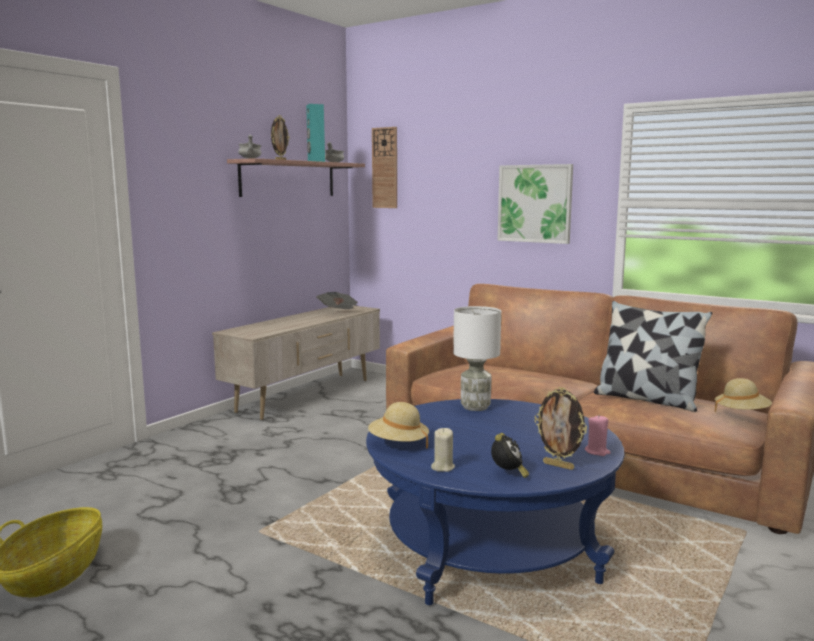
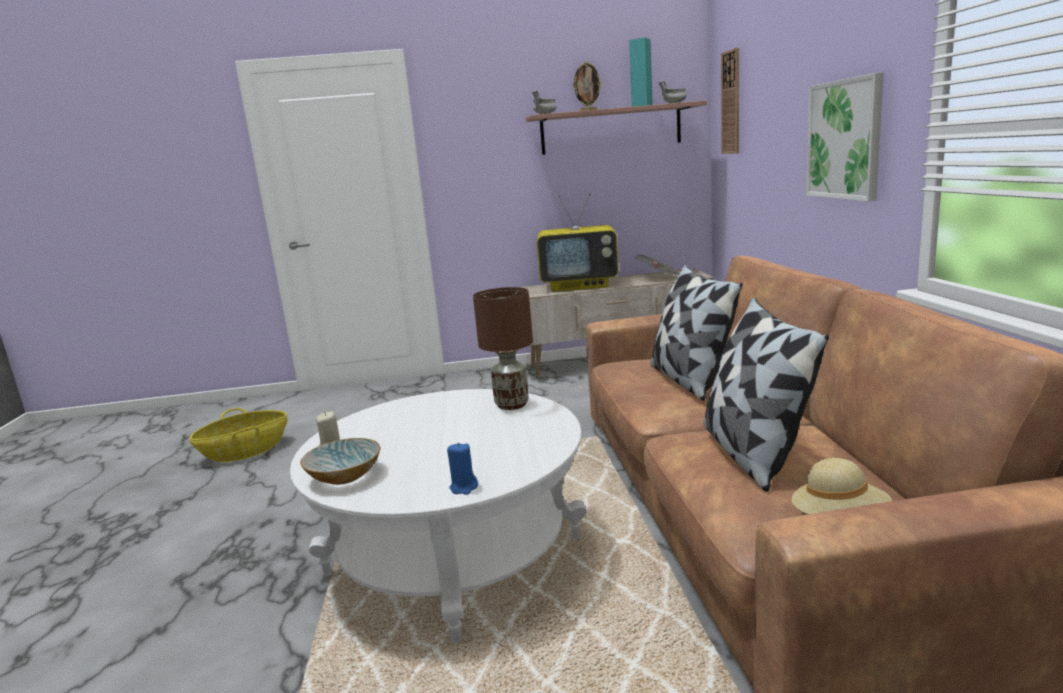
camera: 50 degrees right, 5 degrees up
blue coffee table [366,399,625,605] -> white coffee table [290,389,587,643]
beige hat [368,402,429,448] -> none
white table lamp [453,306,501,411] -> brown table lamp [473,287,533,410]
alarm clock [491,433,529,478] -> bowl [300,438,381,485]
picture frame [535,387,587,470] -> none
pink candle [585,416,611,456] -> blue candle [447,442,478,495]
none -> television [537,194,619,292]
none -> pillow [651,264,742,401]

